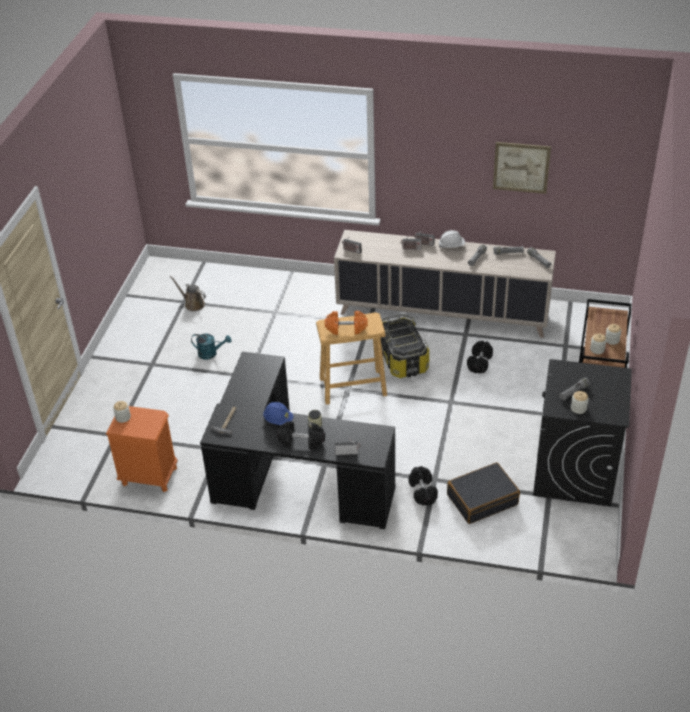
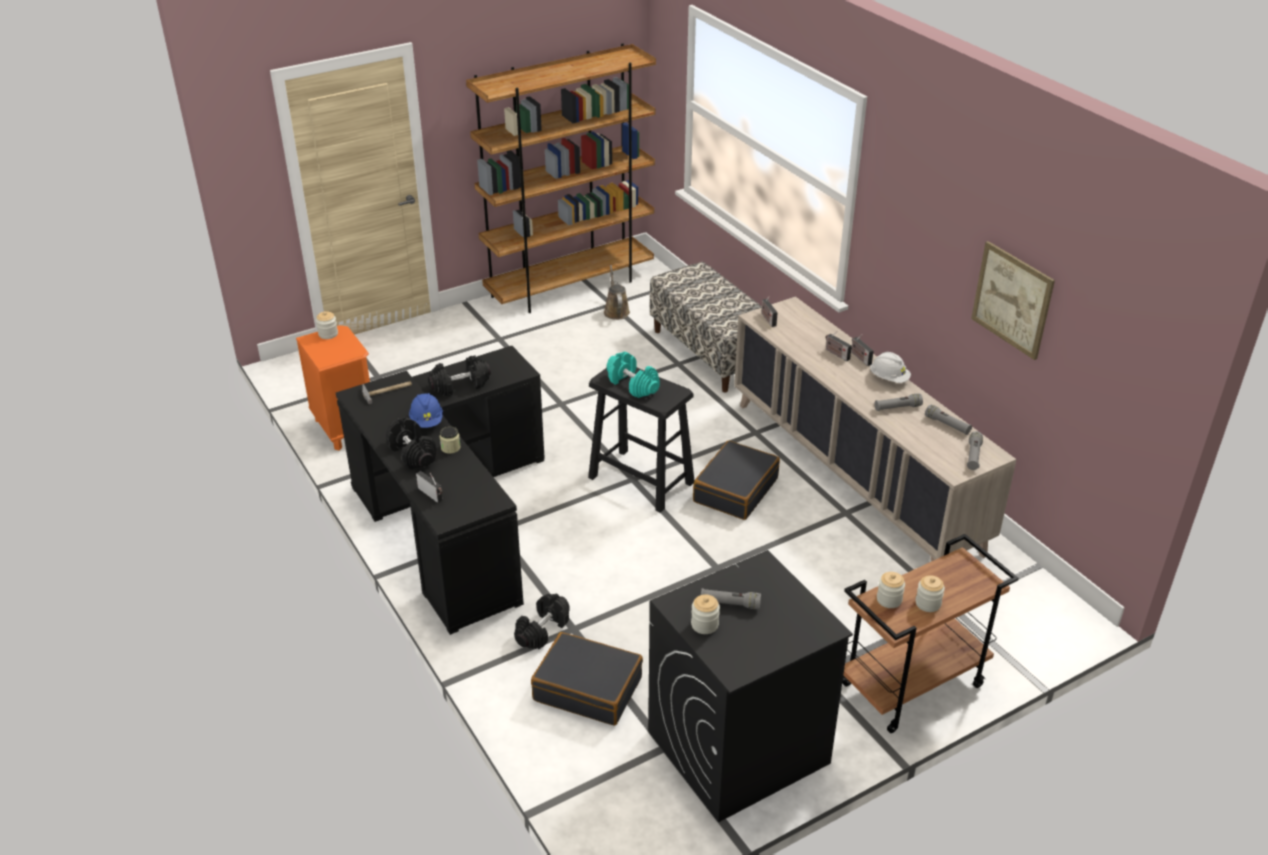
camera: 45 degrees right, 5 degrees down
turquoise watering can [191,334,231,360] -> none
beige stool [316,312,387,405] -> black stool [588,367,694,513]
orange dumbbell [325,311,368,335] -> turquoise dumbbell [607,352,660,398]
storage box [381,314,429,378] -> black suitcase [693,440,780,520]
black dumbbell [467,341,493,373] -> black dumbbell moved to [428,355,491,397]
none -> brown bookcase [466,43,656,313]
none -> bench [650,262,762,393]

